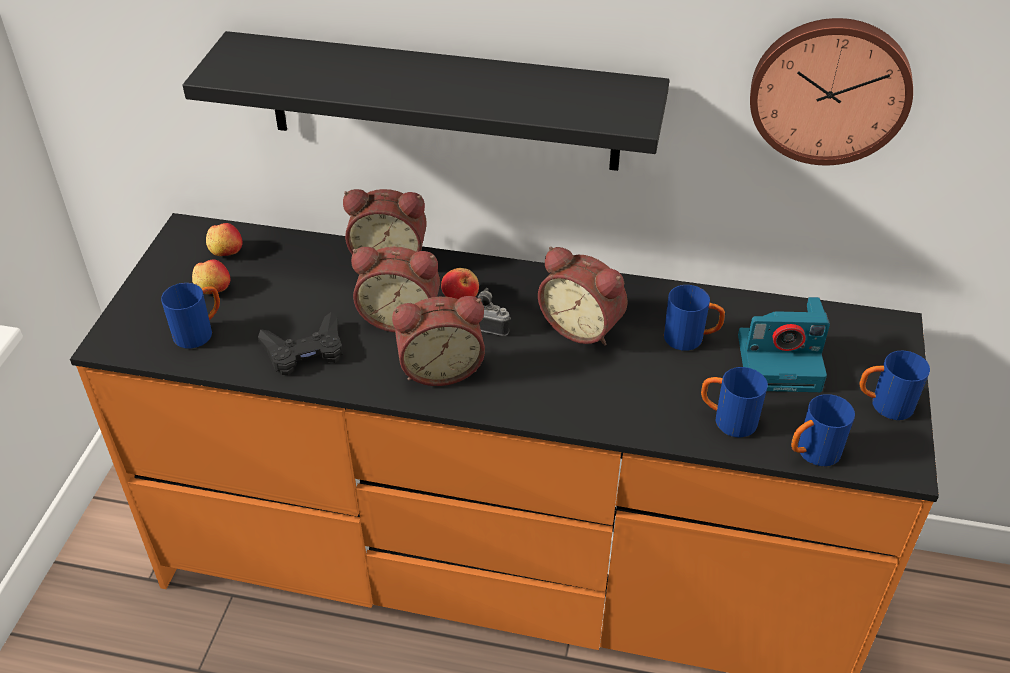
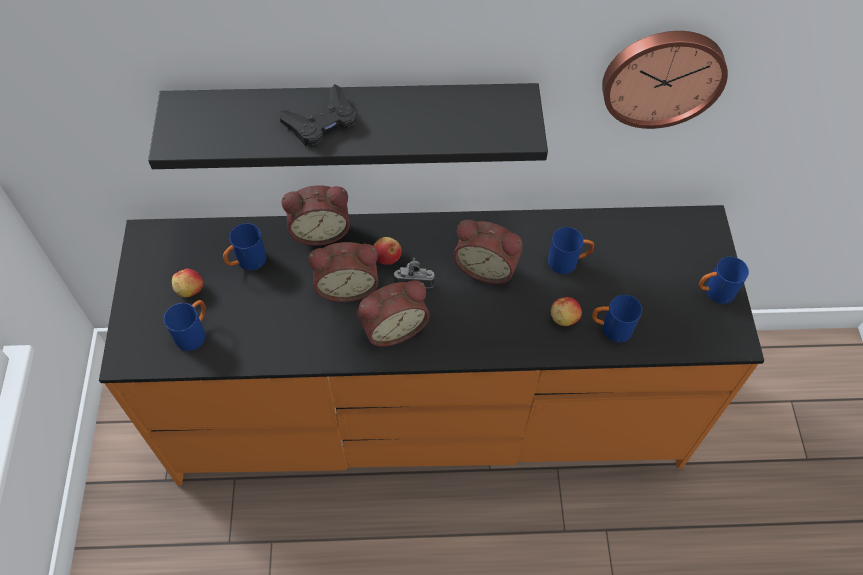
camera: 15 degrees left, 15 degrees up
apple [206,223,243,256] -> apple moved to [551,297,582,326]
black game controller [258,312,343,375] -> black game controller moved to [280,84,357,148]
camera [738,297,830,392] -> none
blue mug [791,394,855,466] -> blue mug moved to [223,223,267,270]

